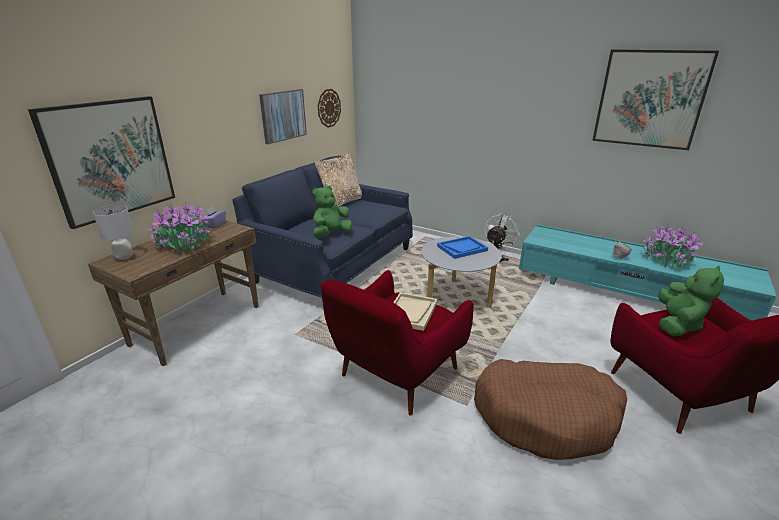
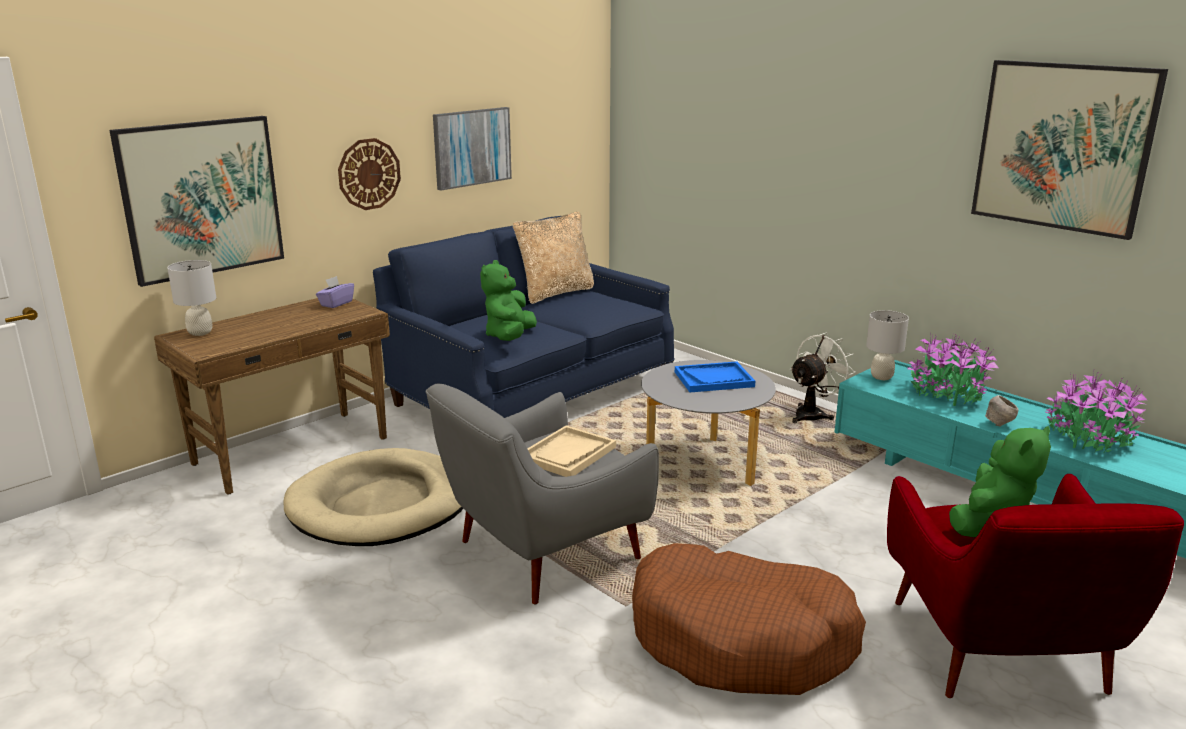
camera: 15 degrees right, 5 degrees down
potted plant [147,203,210,253] -> potted plant moved to [908,332,999,406]
green plush toy [312,185,352,238] -> green plush toy turned 45 degrees counterclockwise [480,260,537,341]
wall clock [318,89,341,128] -> wall clock moved to [338,138,401,210]
red armchair [320,270,474,416] -> grey armchair [426,384,659,604]
none -> beige dog bed [283,448,463,546]
none -> grey table lamp [866,310,909,380]

